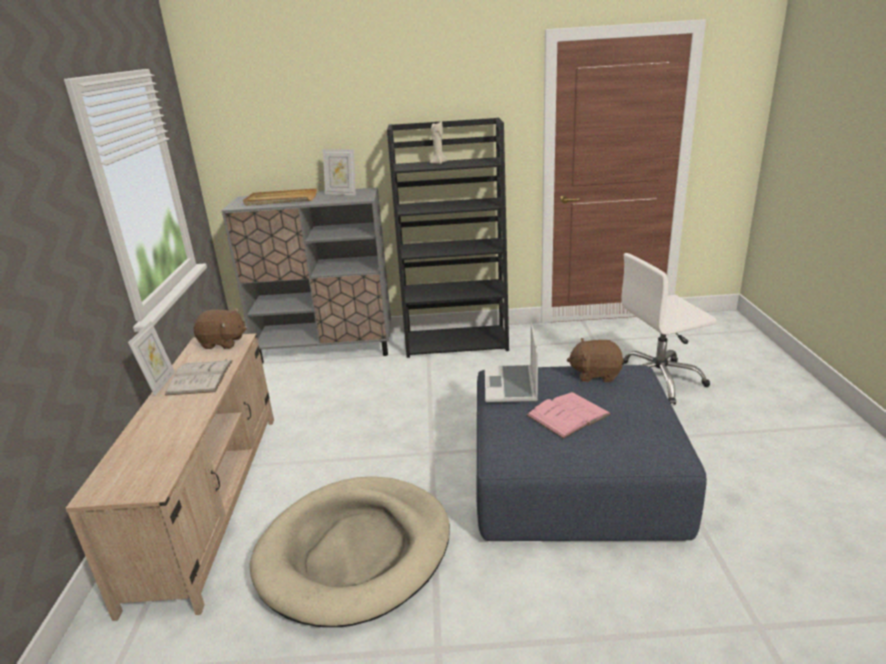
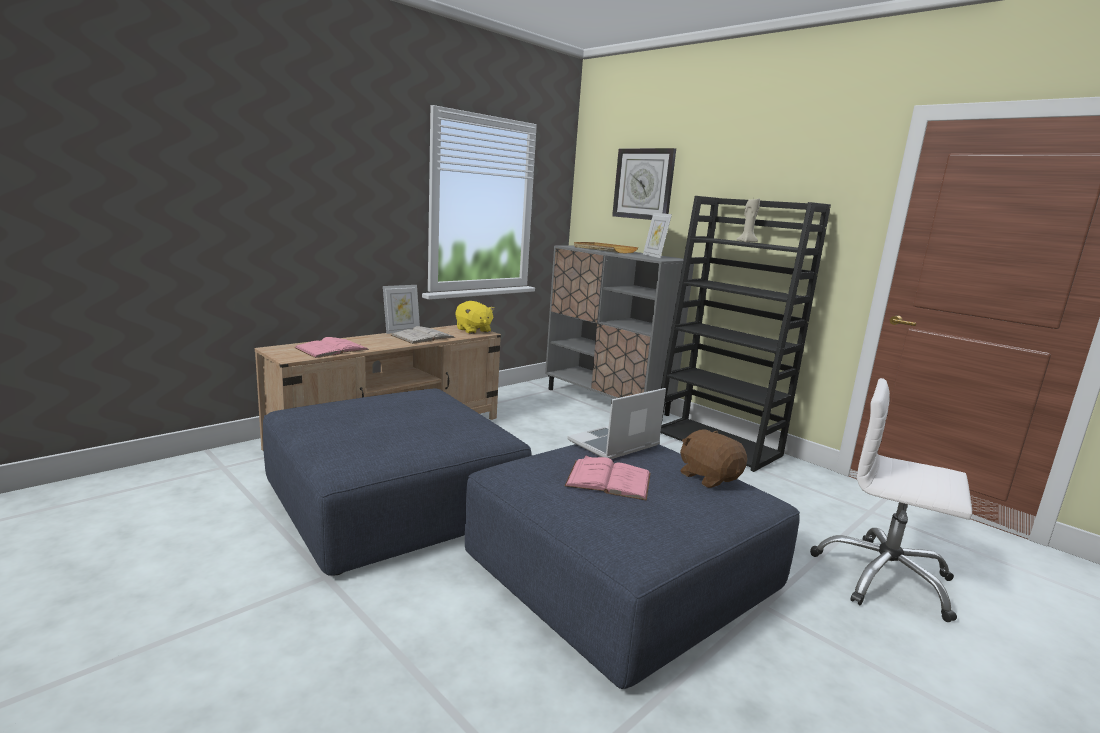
camera: 45 degrees right, 10 degrees down
brown plush toy [194,308,247,349] -> yellow plush toy [456,301,495,334]
beige dog bed [250,476,450,627] -> blue ottoman [263,388,532,576]
none -> pink book [294,337,369,358]
none -> wall clock [612,148,676,220]

